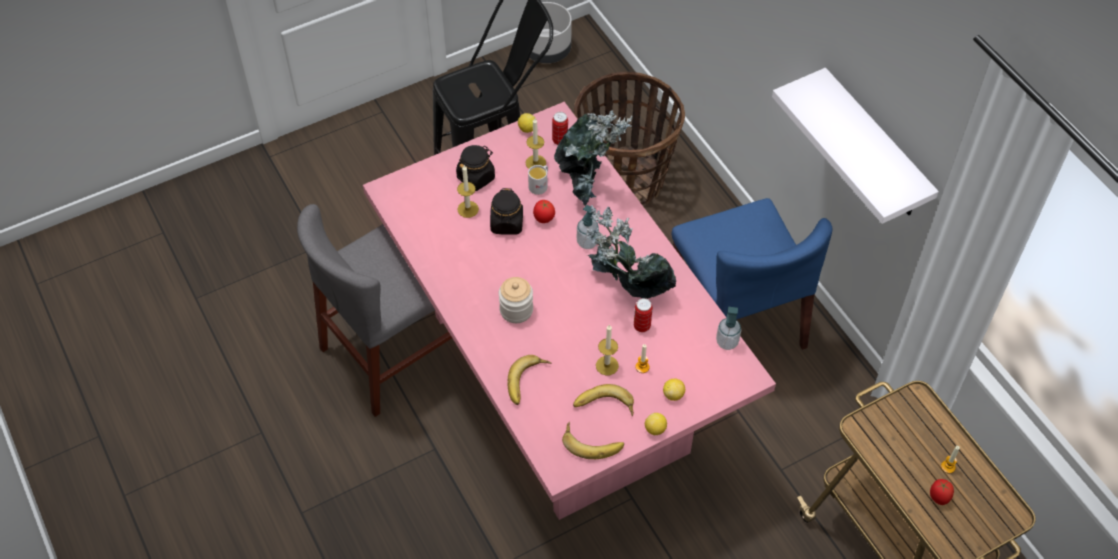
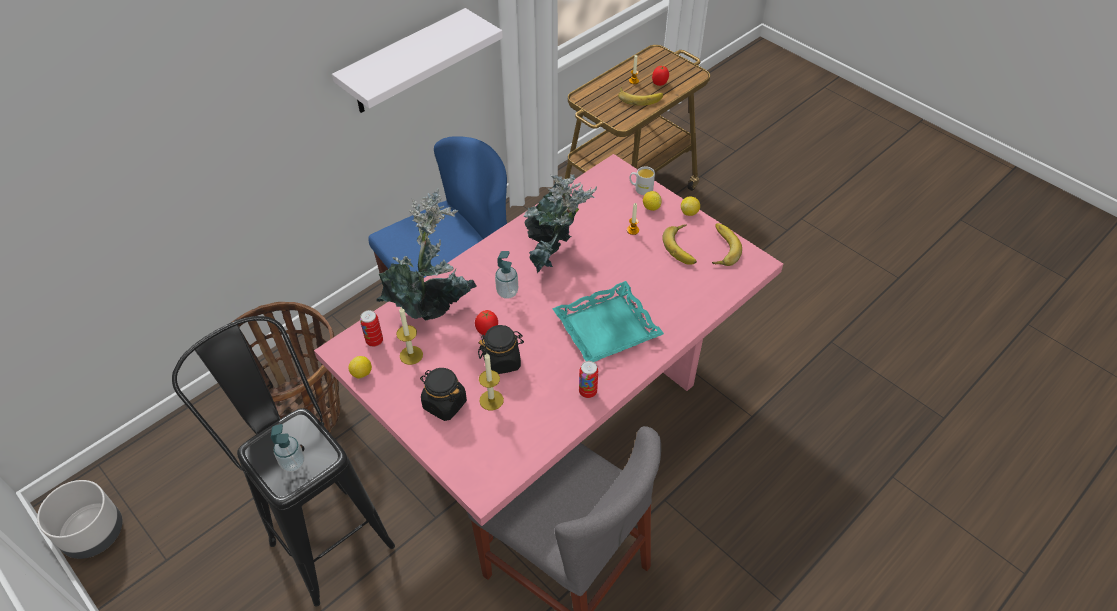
camera: 105 degrees left, 5 degrees down
jar [499,277,533,323] -> turquoise tray [552,281,664,362]
banana [508,355,551,405] -> banana moved to [618,86,663,106]
white mug [528,165,548,195] -> white mug moved to [630,166,655,195]
candle [596,324,619,375] -> none
can [634,298,653,332] -> can moved to [579,361,598,398]
soap dispenser [716,306,741,350] -> soap dispenser moved to [271,424,305,472]

